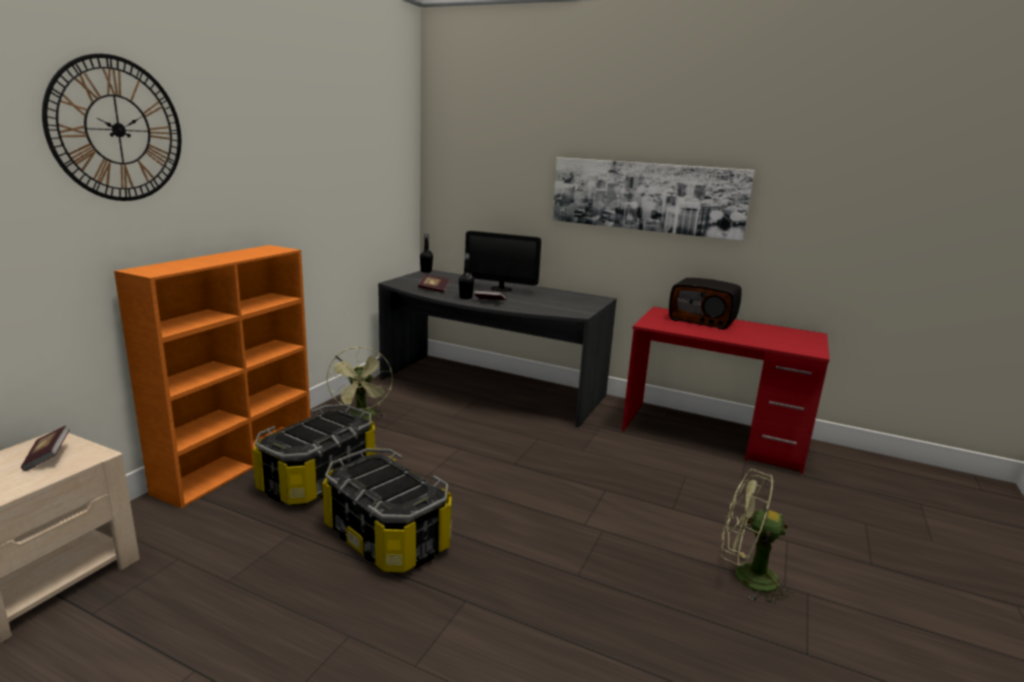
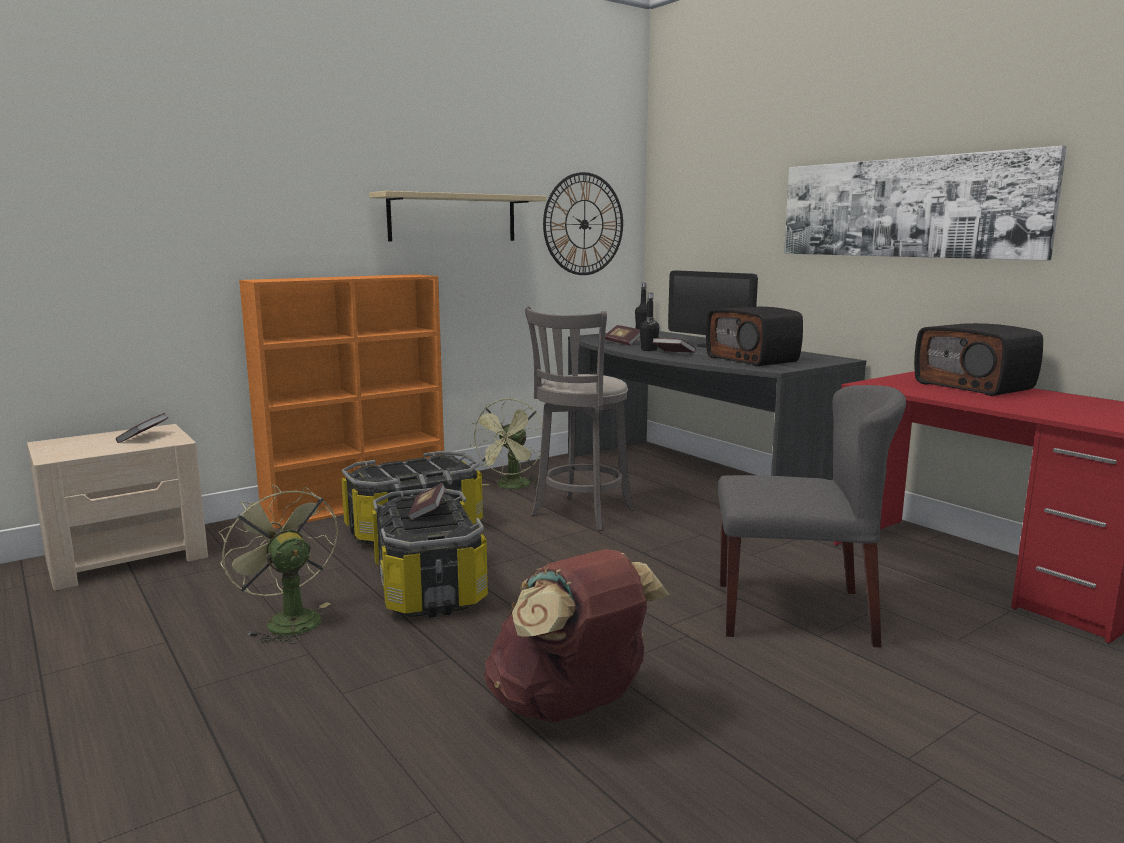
camera: 30 degrees right, 5 degrees down
wall clock [42,54,181,201] -> wall clock moved to [543,172,623,275]
green fan [720,469,793,604] -> green fan moved to [218,484,338,644]
none -> beige shelf [369,191,546,242]
none -> book [408,483,446,520]
none -> brown backpack [484,549,670,722]
none -> grey stool [525,307,634,531]
none -> radio [706,307,803,366]
none -> grey chair [718,385,906,648]

